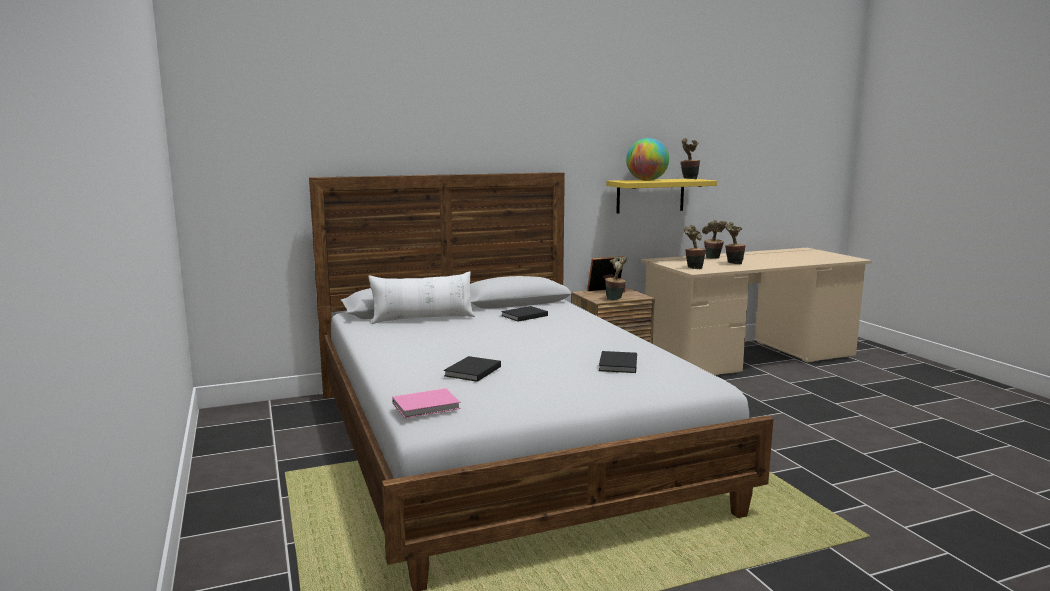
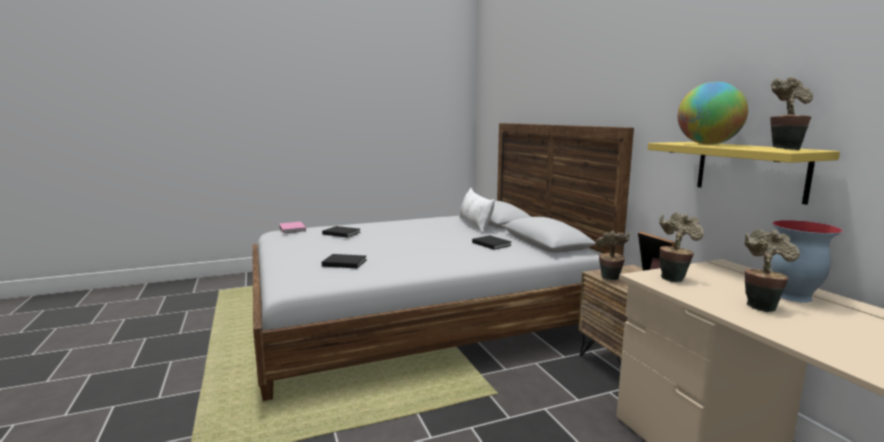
camera: 90 degrees right, 0 degrees up
potted plant [702,220,727,259] -> vase [771,220,843,303]

